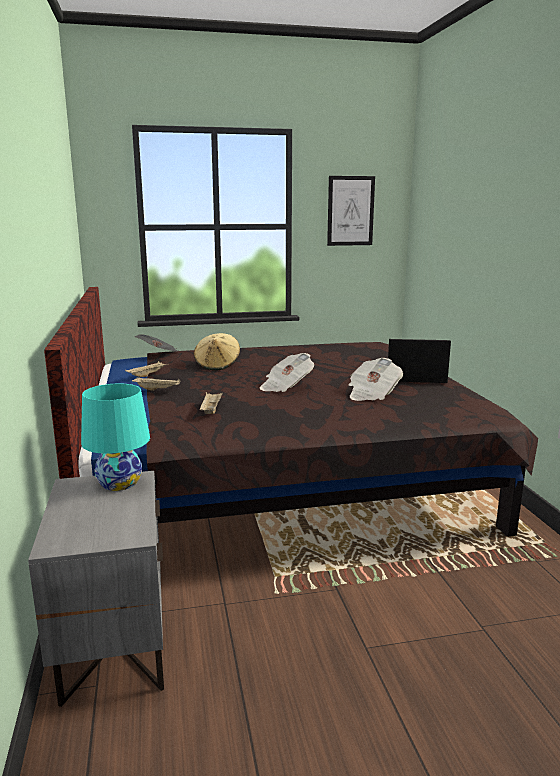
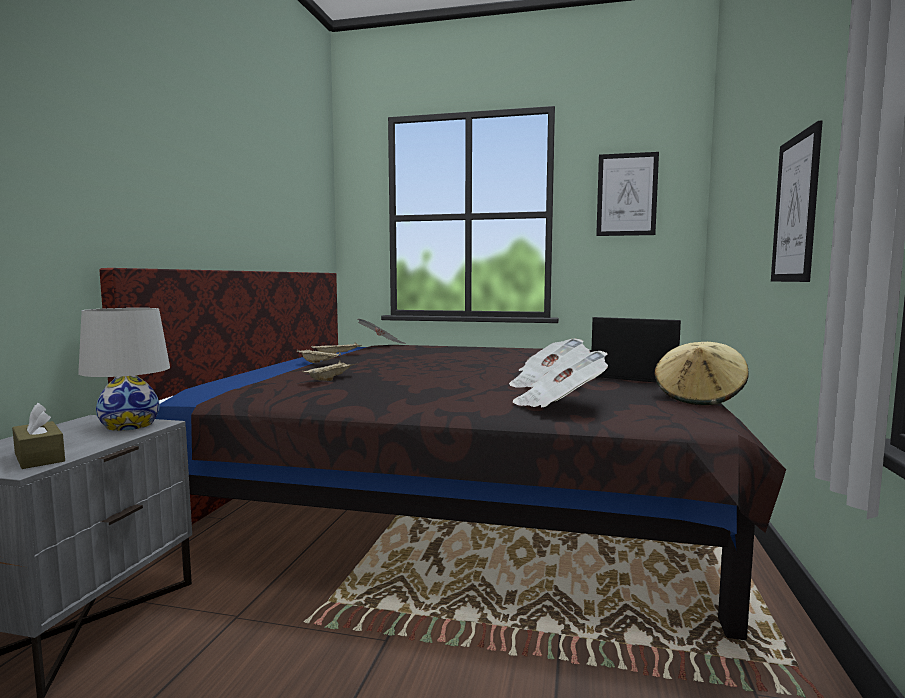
camera: 25 degrees right, 10 degrees down
turquoise table lamp [81,384,150,491] -> white table lamp [78,308,170,431]
beige hat [194,333,240,370] -> beige hat moved to [655,342,749,405]
newspaper [260,353,314,392] -> newspaper moved to [513,351,608,408]
none -> brown tissue box [12,403,65,469]
none -> picture [771,120,823,282]

